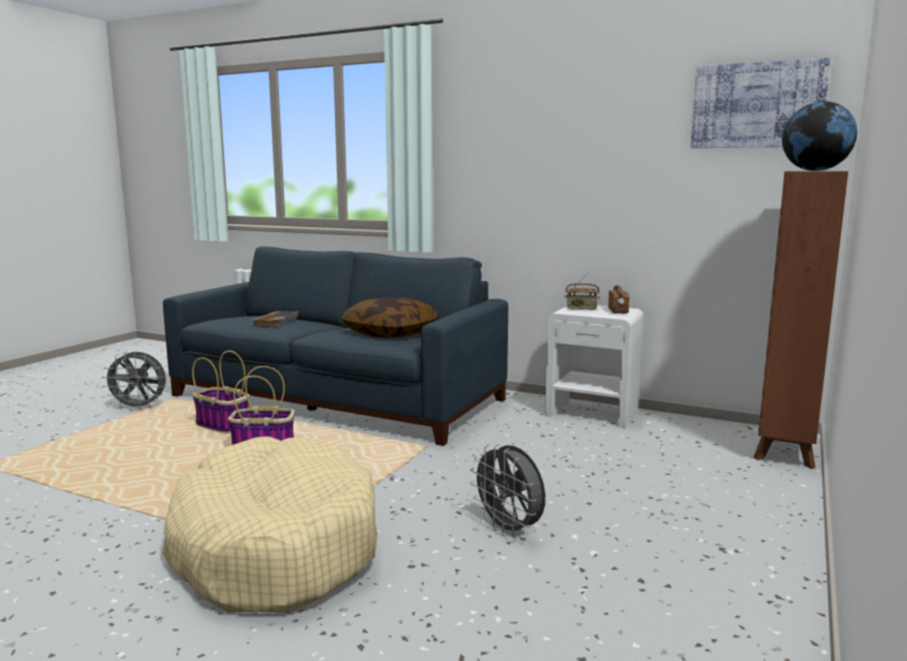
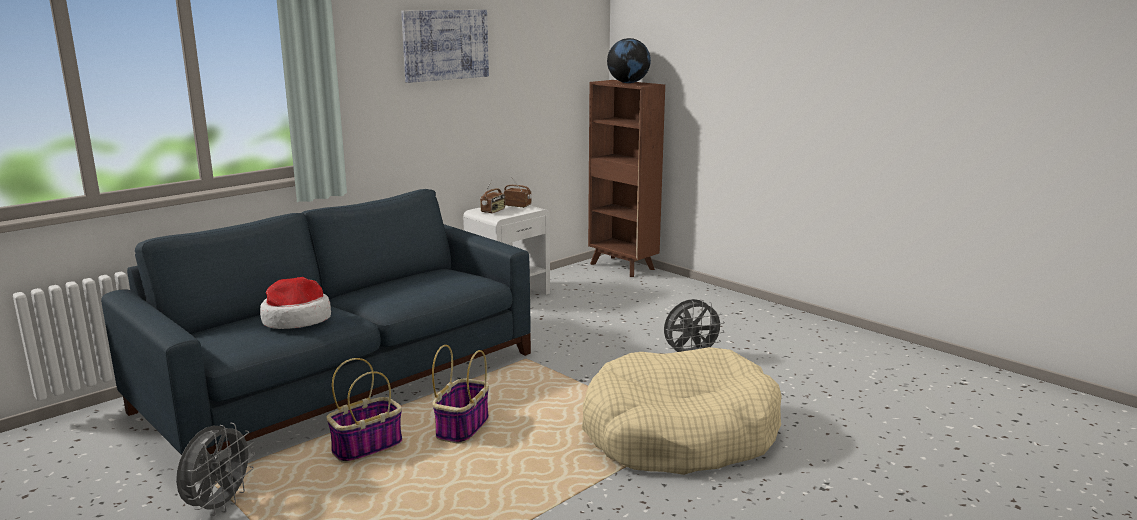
camera: 70 degrees left, 5 degrees up
grey tray [251,311,298,327] -> hat [260,277,331,329]
pillow [341,297,439,338] -> none
picture [691,58,831,148] -> picture moved to [401,10,489,83]

